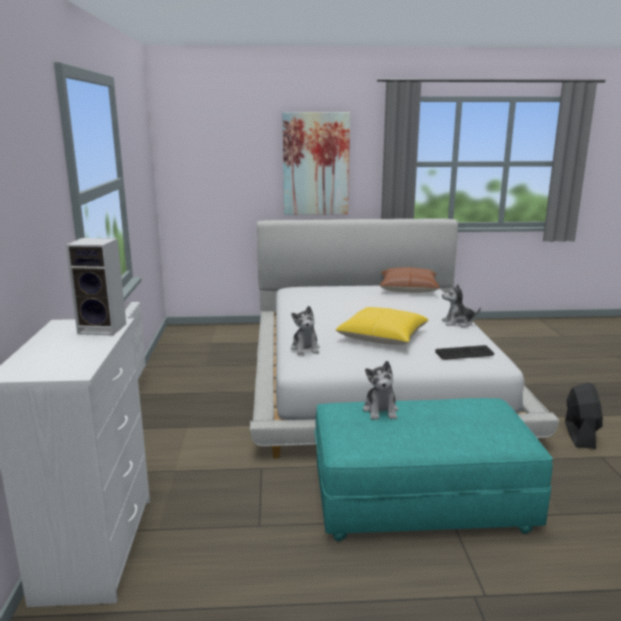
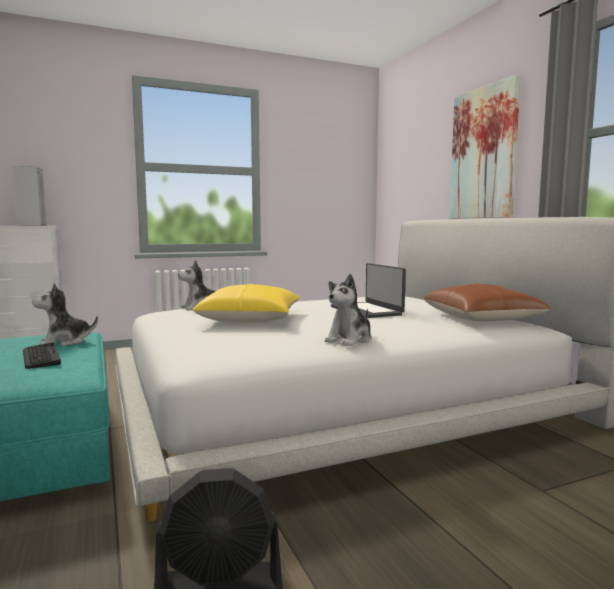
camera: 70 degrees right, 10 degrees down
keyboard [435,345,494,359] -> keyboard moved to [23,343,61,369]
plush toy [442,284,481,327] -> plush toy turned 120 degrees counterclockwise [325,274,372,346]
none -> laptop [331,263,406,318]

